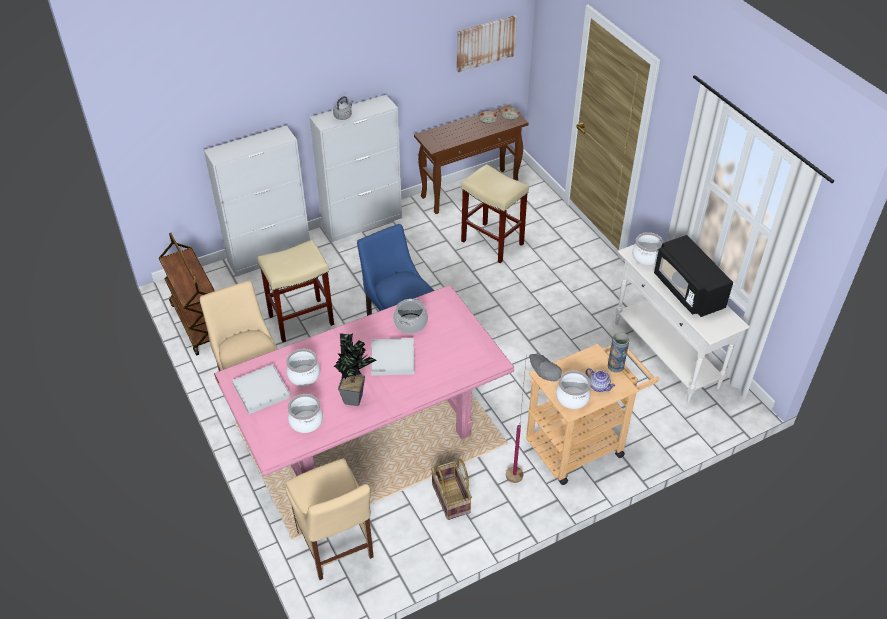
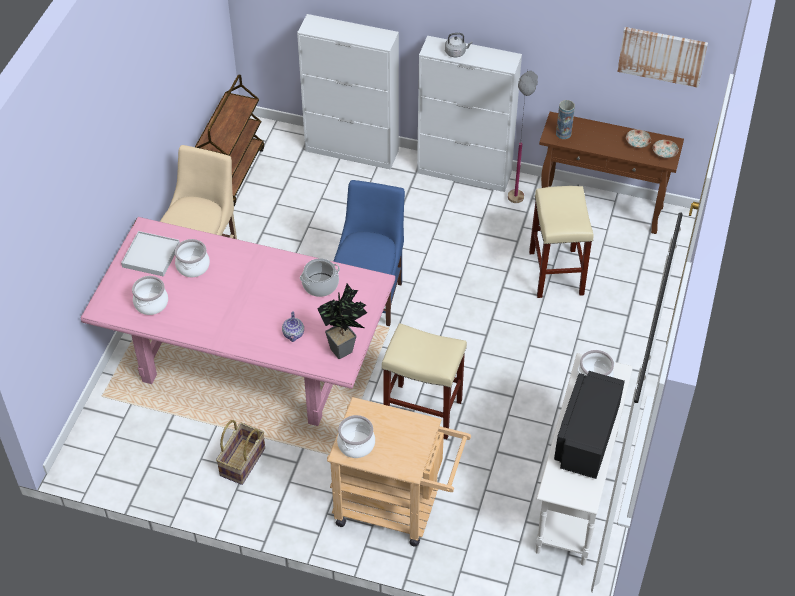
camera: 45 degrees right, 5 degrees up
beige stool [257,240,334,342] -> beige stool moved to [382,323,467,439]
beige chair [285,459,374,580] -> none
potted plant [334,333,376,406] -> potted plant moved to [317,284,367,359]
white tray [371,338,415,376] -> none
grey floor lamp [506,354,562,483] -> grey floor lamp moved to [508,68,538,203]
teapot [586,368,615,392] -> teapot moved to [282,312,304,342]
vase [608,333,629,373] -> vase moved to [556,100,575,139]

